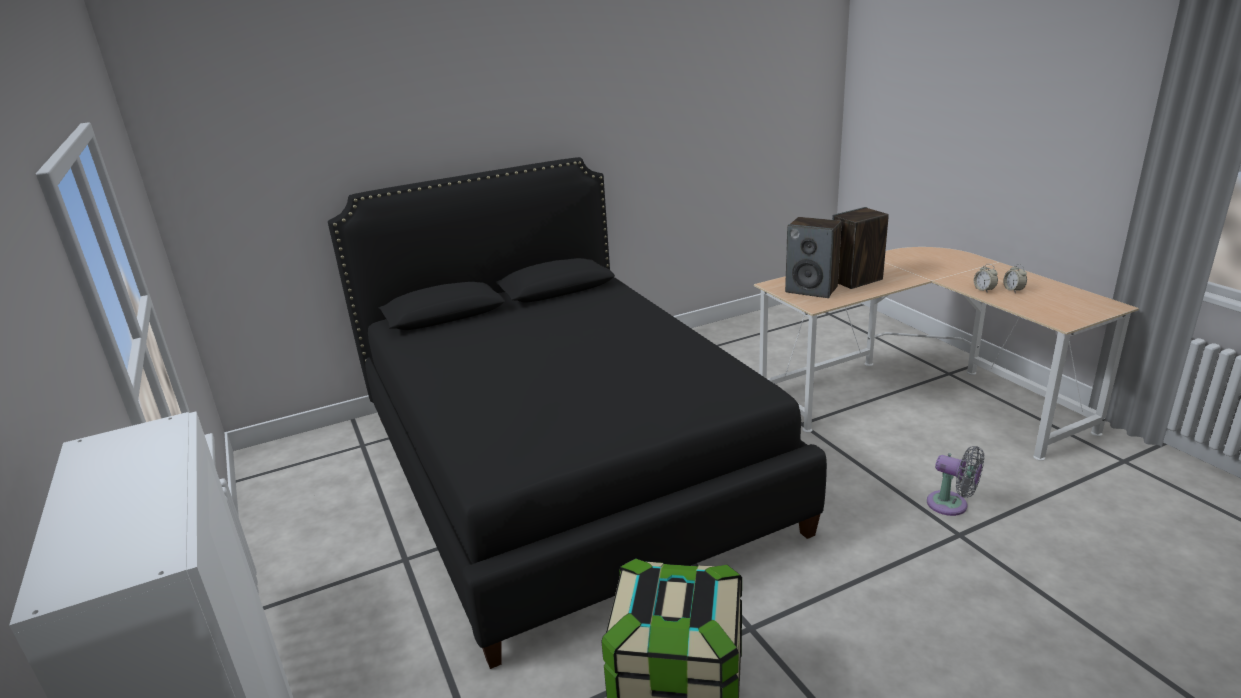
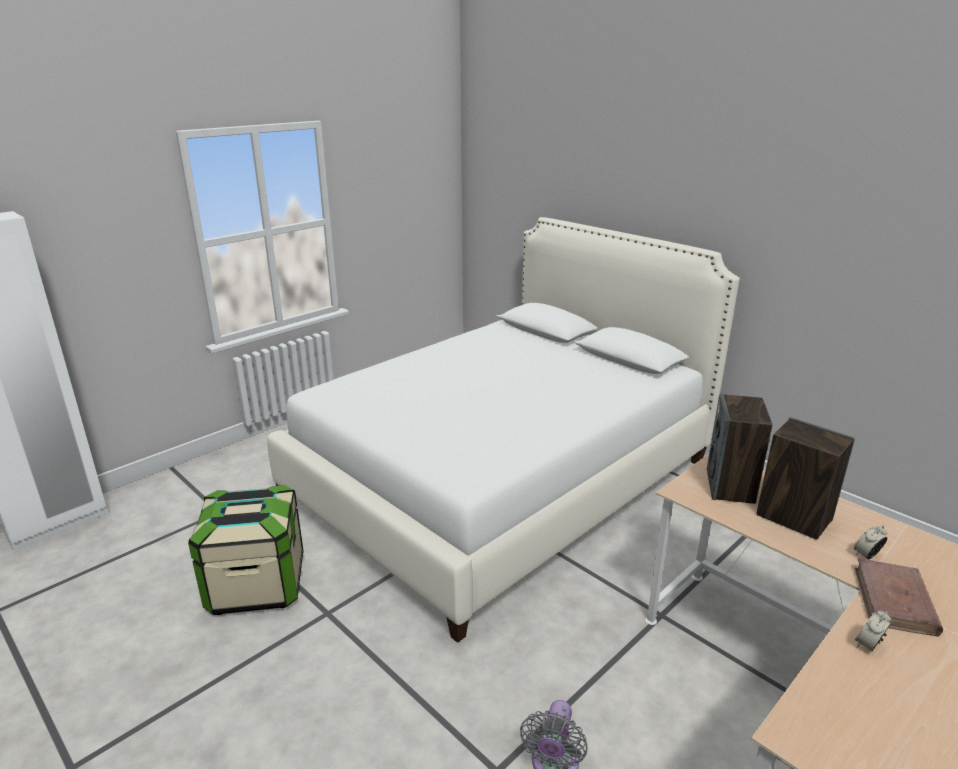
camera: 70 degrees right, 0 degrees up
black bed [328,157,827,669] -> white bed [267,217,740,643]
alarm clock [1003,264,1027,292] -> alarm clock moved to [854,525,887,559]
none -> brown book [855,558,943,637]

